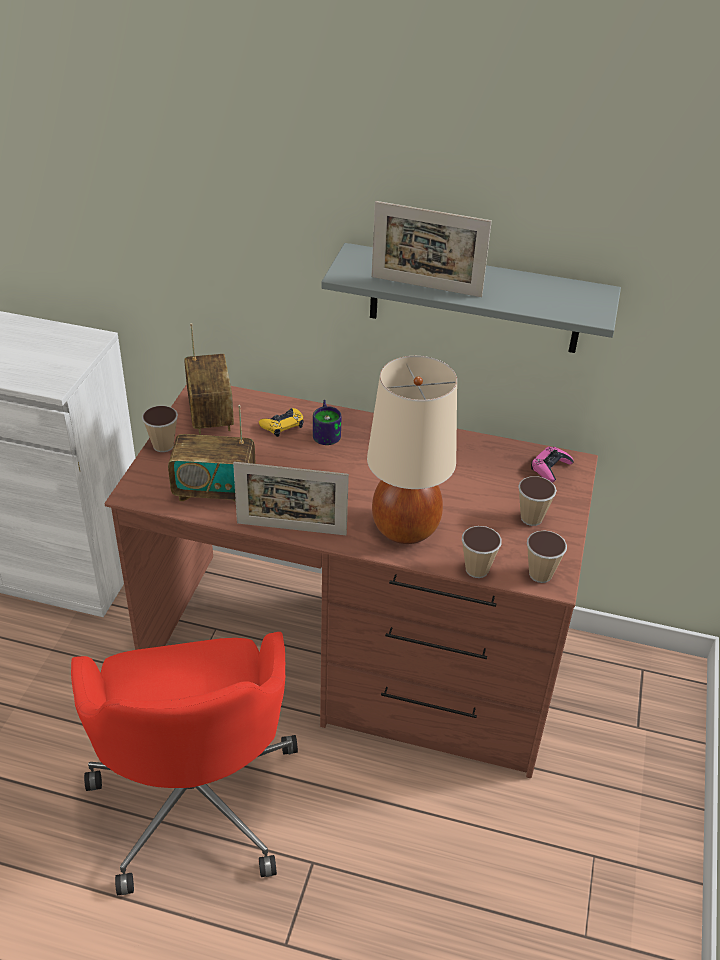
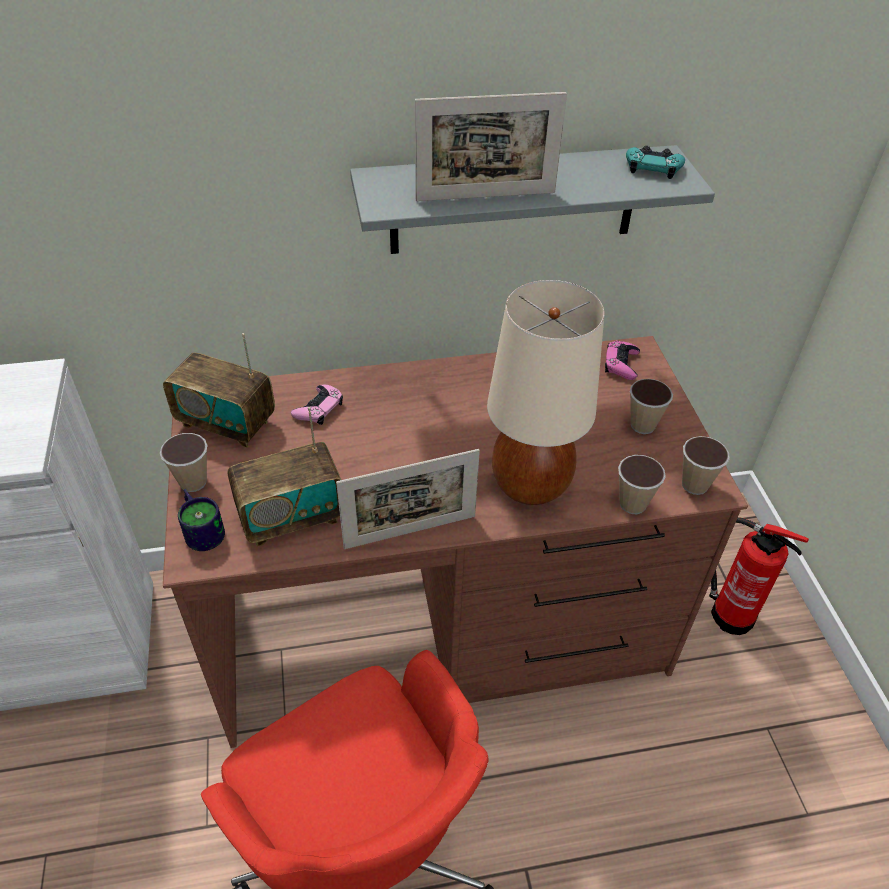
camera: 25 degrees left, 5 degrees up
radio [184,323,234,434] -> radio turned 150 degrees clockwise [163,333,275,447]
yellow game controller [259,408,304,437] -> pink game controller [291,385,343,425]
mug [313,400,341,445] -> mug moved to [178,489,225,551]
none -> turquoise game controller [626,145,685,179]
none -> fire extinguisher [709,517,809,635]

